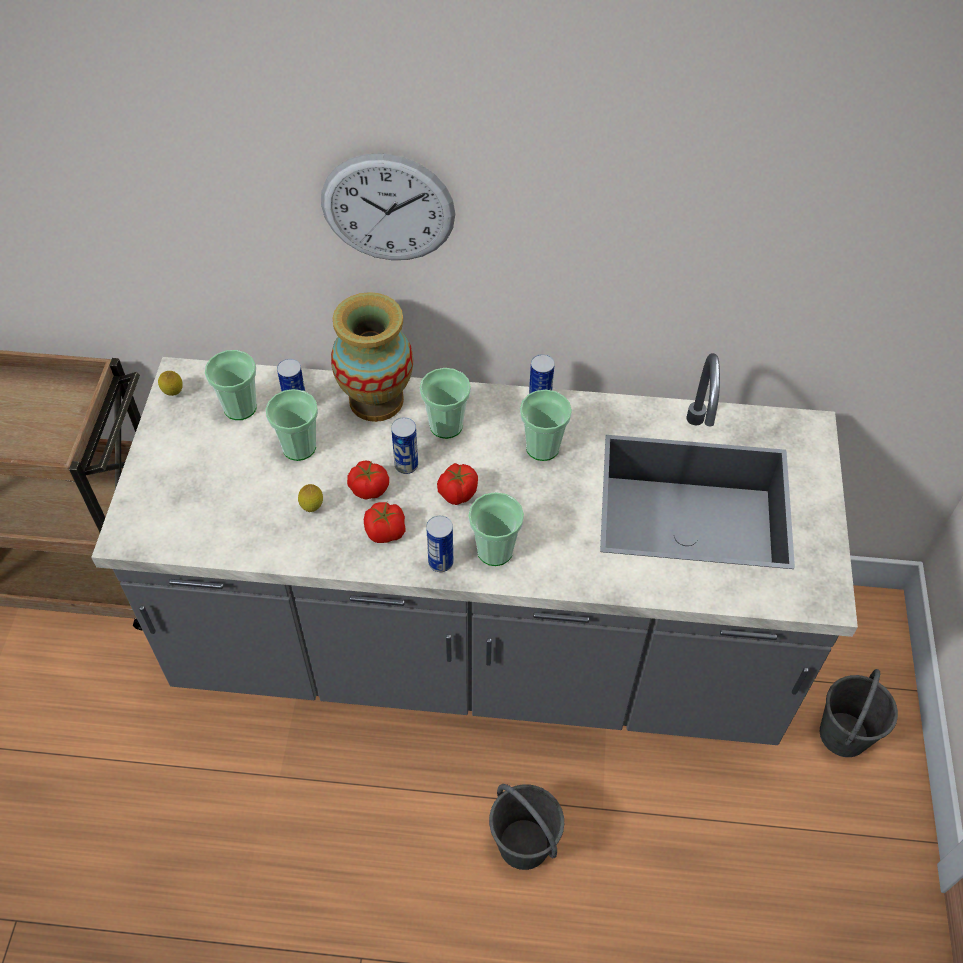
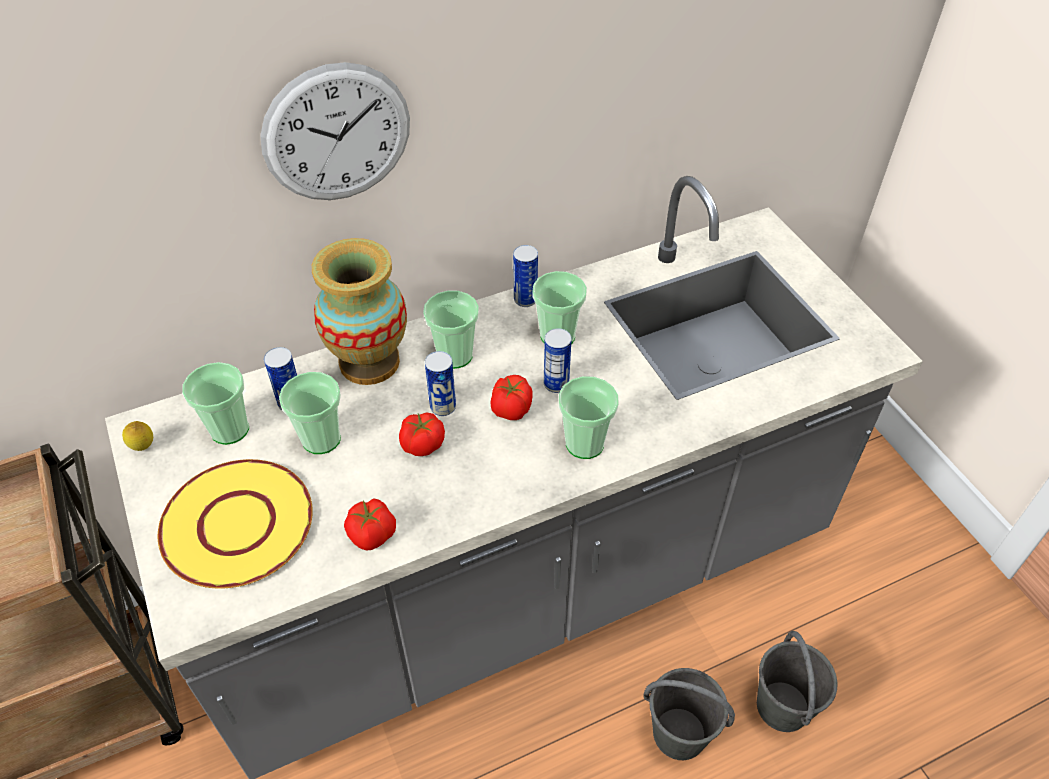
camera: 30 degrees left, 5 degrees down
lemon [298,484,323,512] -> none
tomato [364,502,406,543] -> tomato moved to [344,498,396,551]
can [426,516,454,572] -> can moved to [544,328,572,393]
grey bucket [820,669,898,757] -> grey bucket moved to [757,631,837,732]
none -> yellow plate [158,459,313,589]

